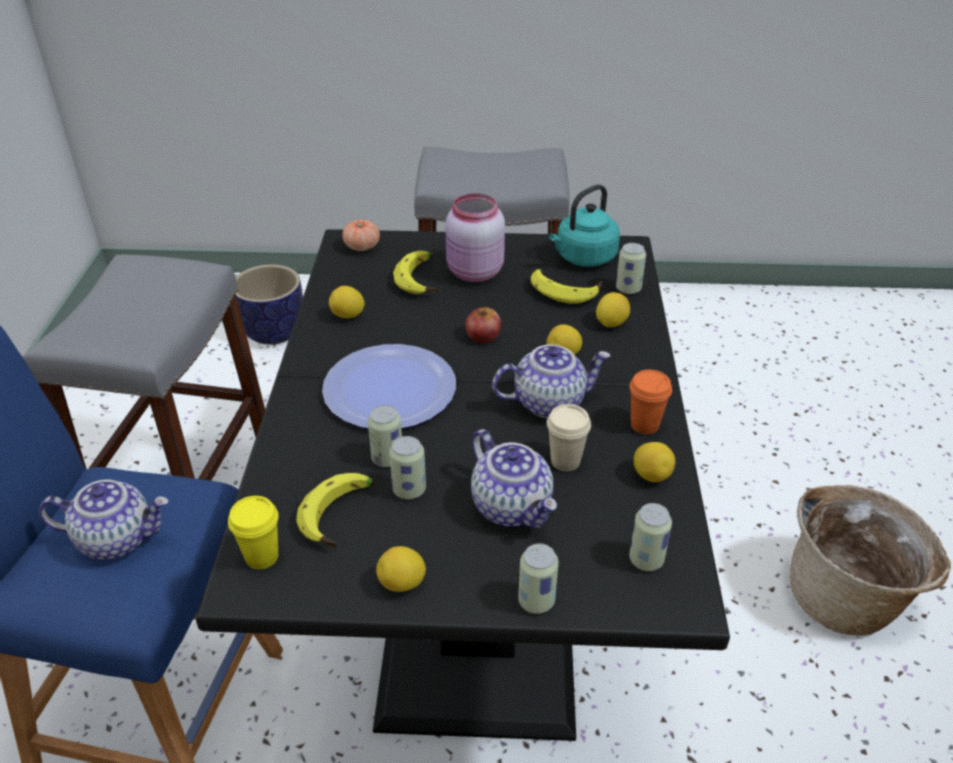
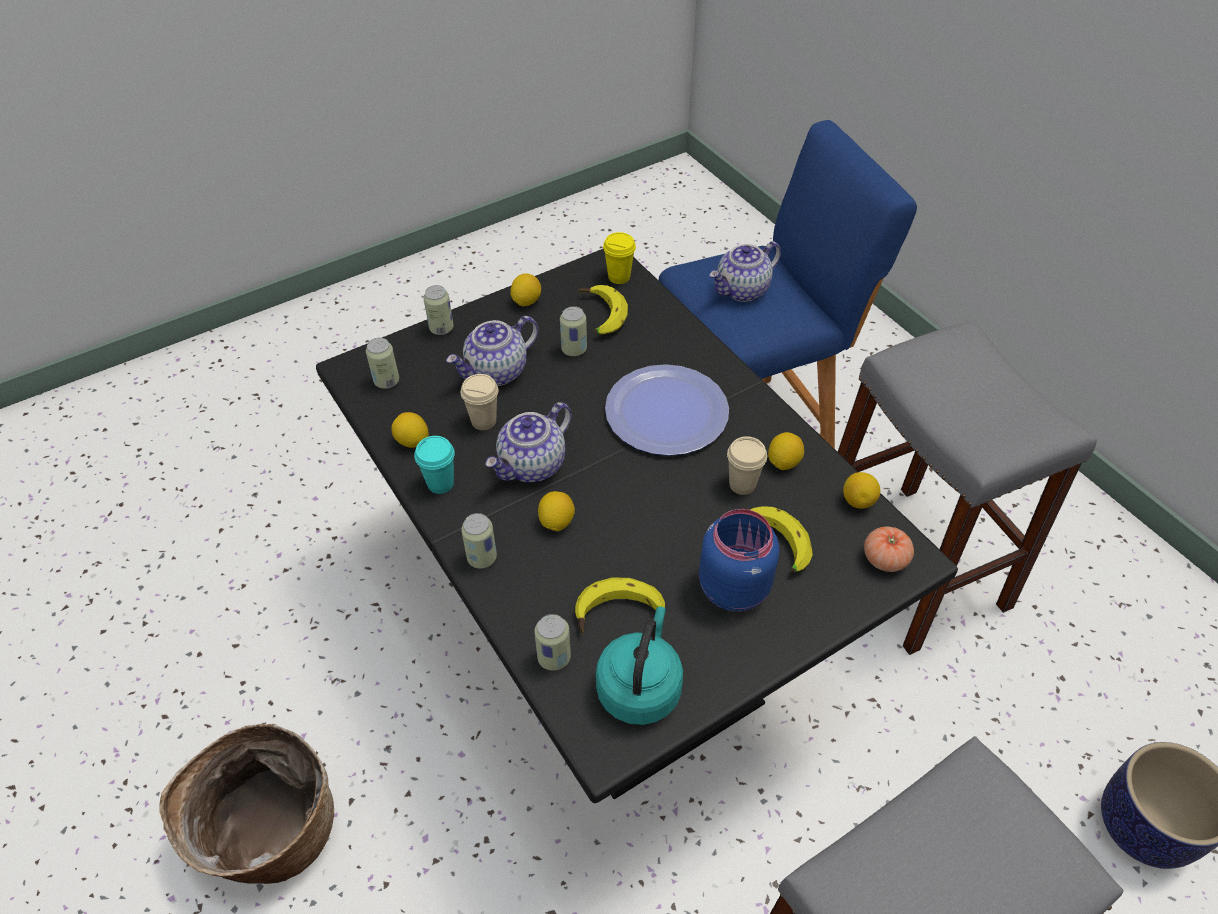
camera: 145 degrees right, 10 degrees up
can [368,405,402,467] -> can moved to [461,513,497,569]
pink jar [445,193,505,282] -> blue jar [699,509,780,612]
apple [465,306,501,343] -> none
teapot [471,429,557,529] -> teapot turned 60 degrees counterclockwise [446,316,539,386]
lemon [596,292,630,327] -> lemon moved to [843,472,880,509]
orange cup [629,370,672,434] -> turquoise cup [414,436,455,494]
none -> beige cup [727,436,767,495]

